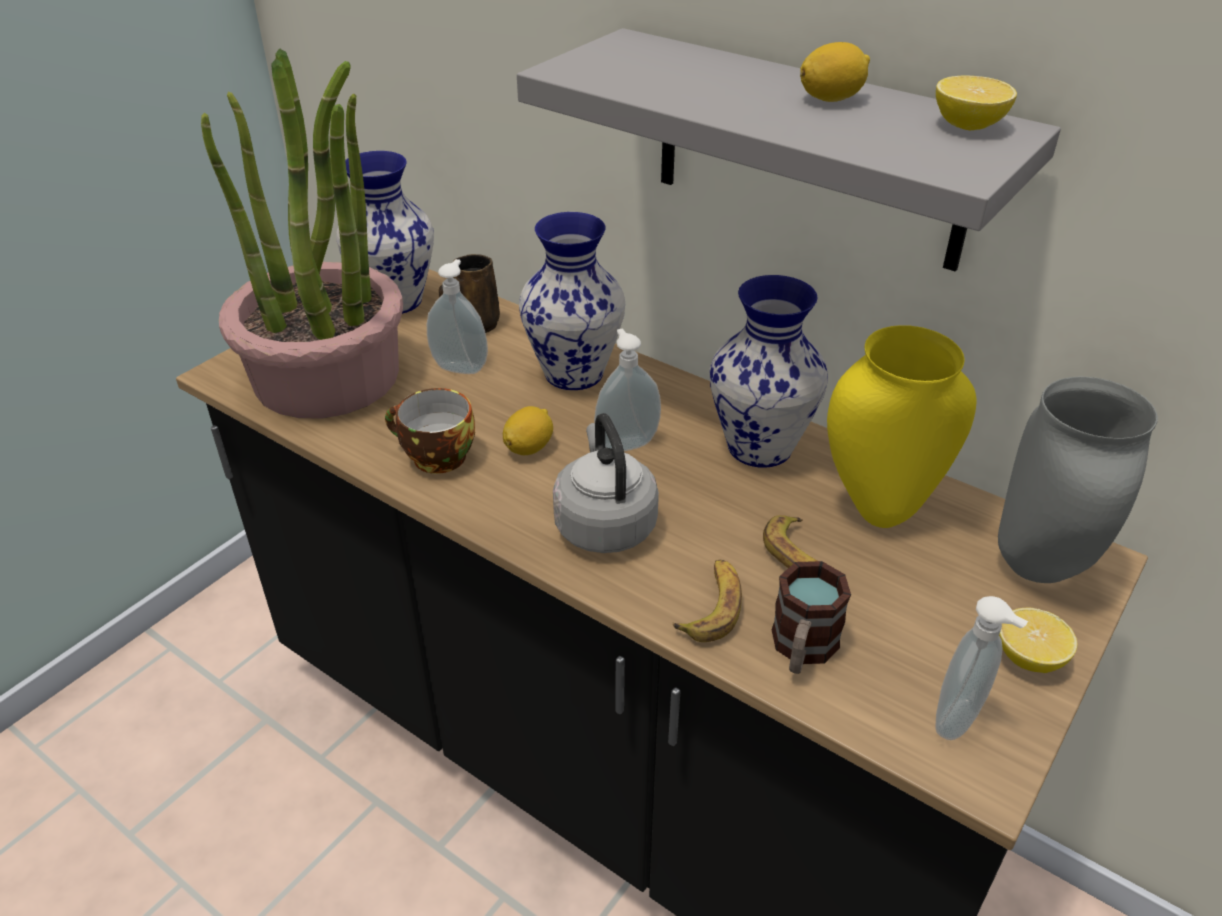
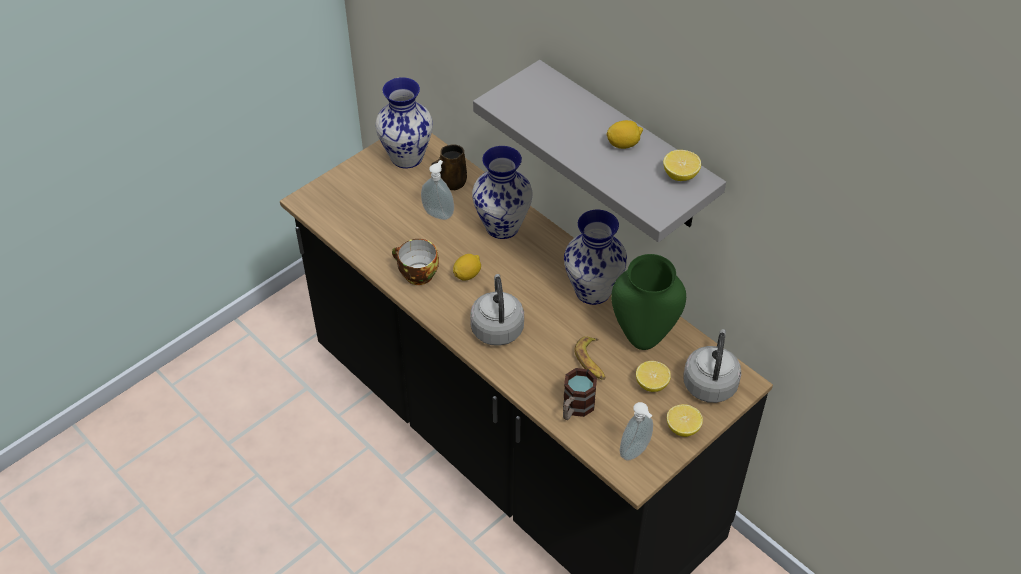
camera: 10 degrees right, 10 degrees up
potted plant [201,48,403,418] -> none
soap dispenser [594,329,661,451] -> none
banana [673,560,742,642] -> none
yellow vase [827,325,976,528] -> green vase [611,254,686,350]
grey vase [998,377,1158,583] -> grey kettle [683,329,741,403]
none -> lemon [636,361,671,392]

